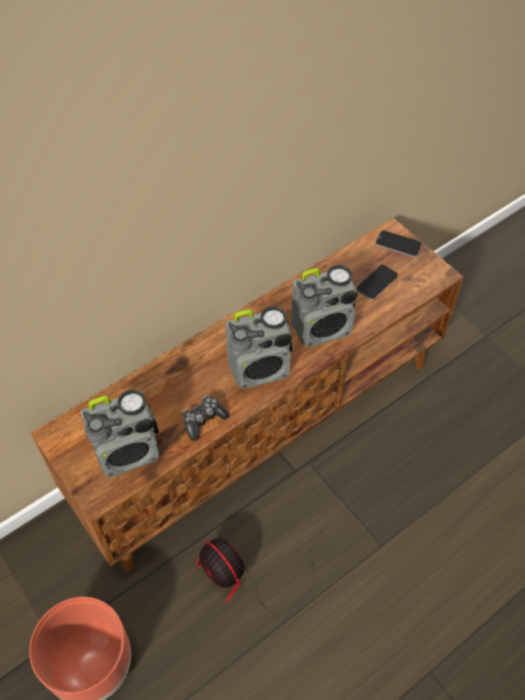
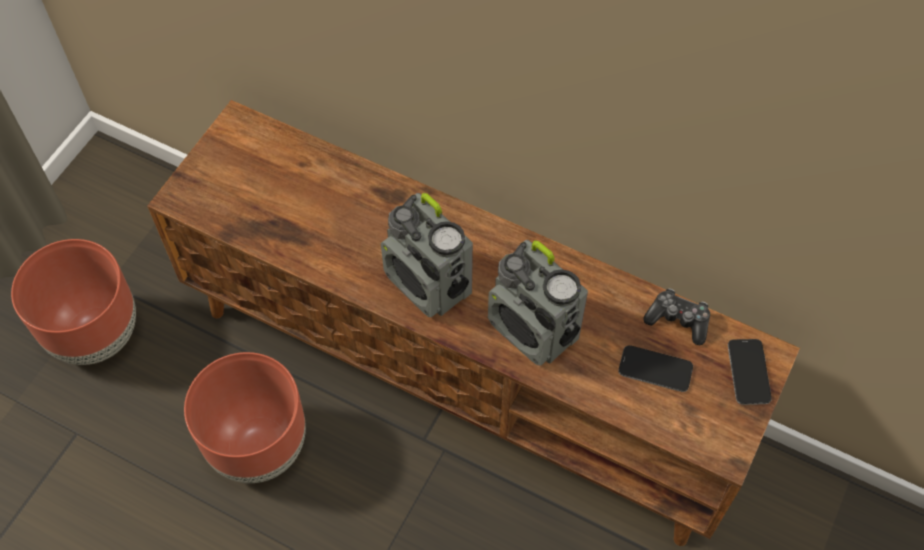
camera: 65 degrees right, 5 degrees up
radio [81,390,159,477] -> none
game controller [182,396,229,441] -> game controller moved to [644,288,710,345]
fan [196,526,328,616] -> brown planter [184,352,306,483]

